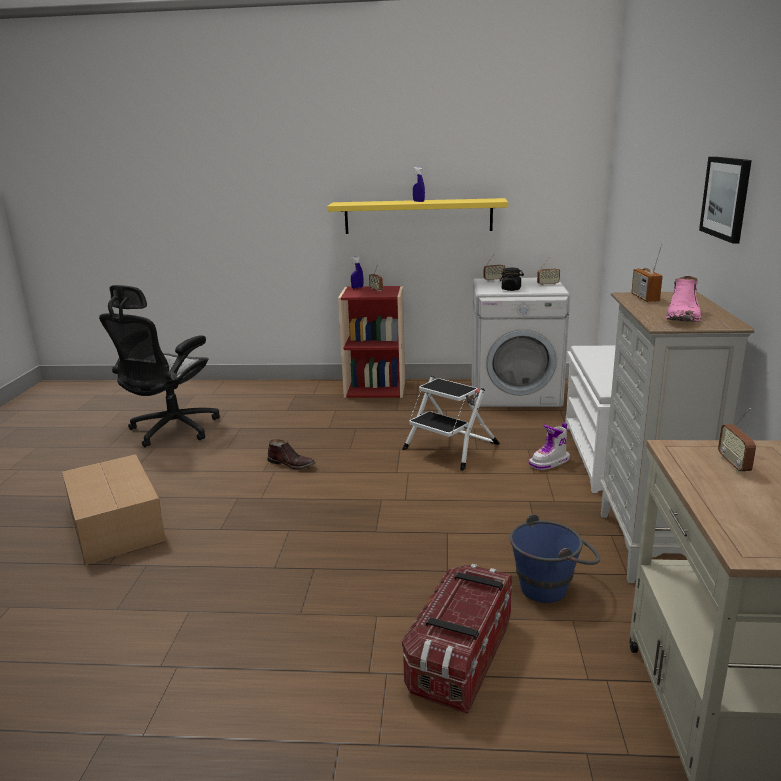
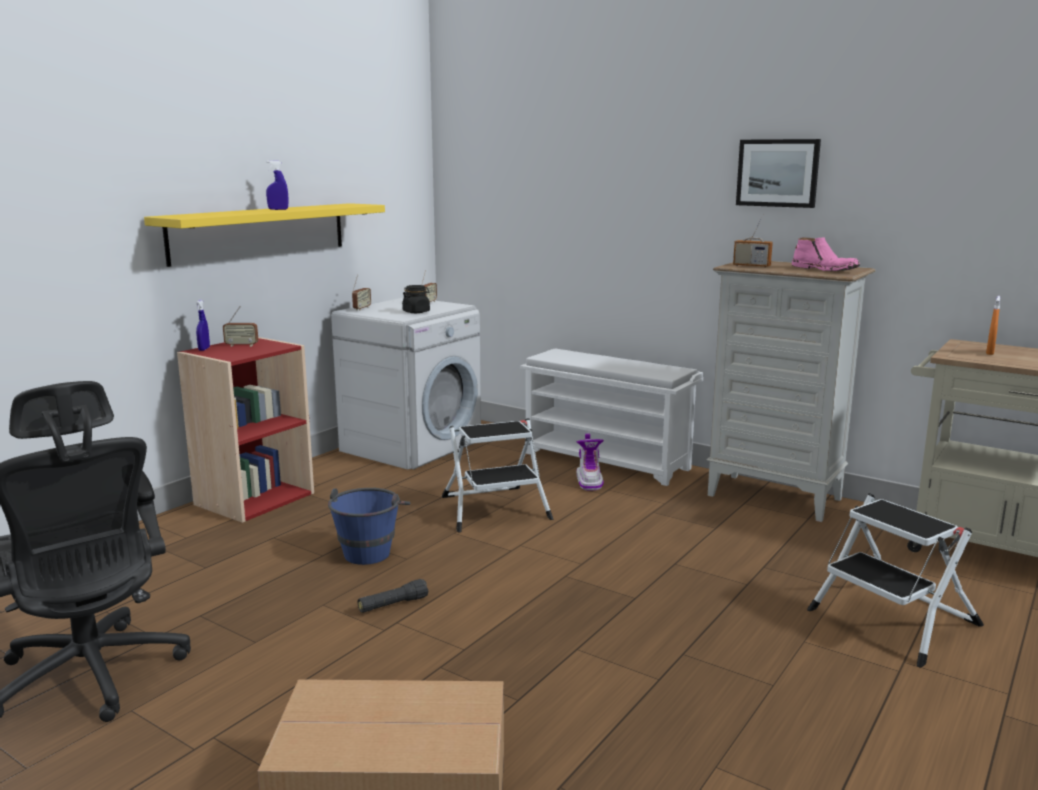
camera: 60 degrees left, 5 degrees down
brown boot [267,439,316,470] -> black flashlight [358,579,428,613]
storage box [402,564,512,714] -> step ladder [807,493,984,668]
blue bucket [510,514,600,603] -> blue bucket moved to [328,488,411,565]
radio [718,408,756,473] -> orange spray bottle [986,296,1000,355]

